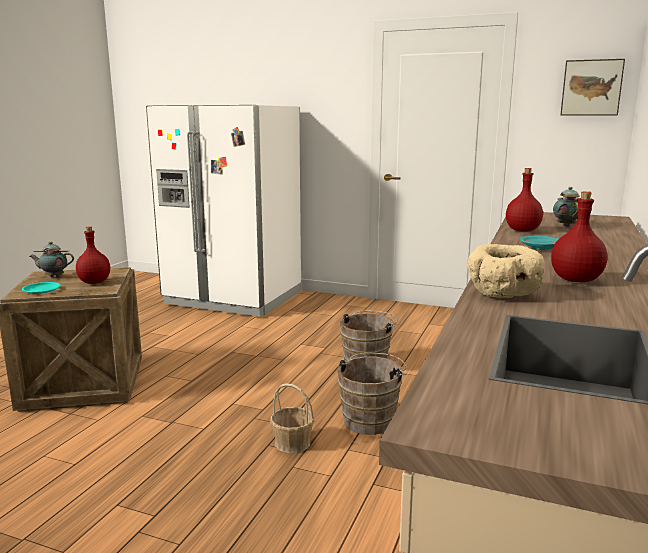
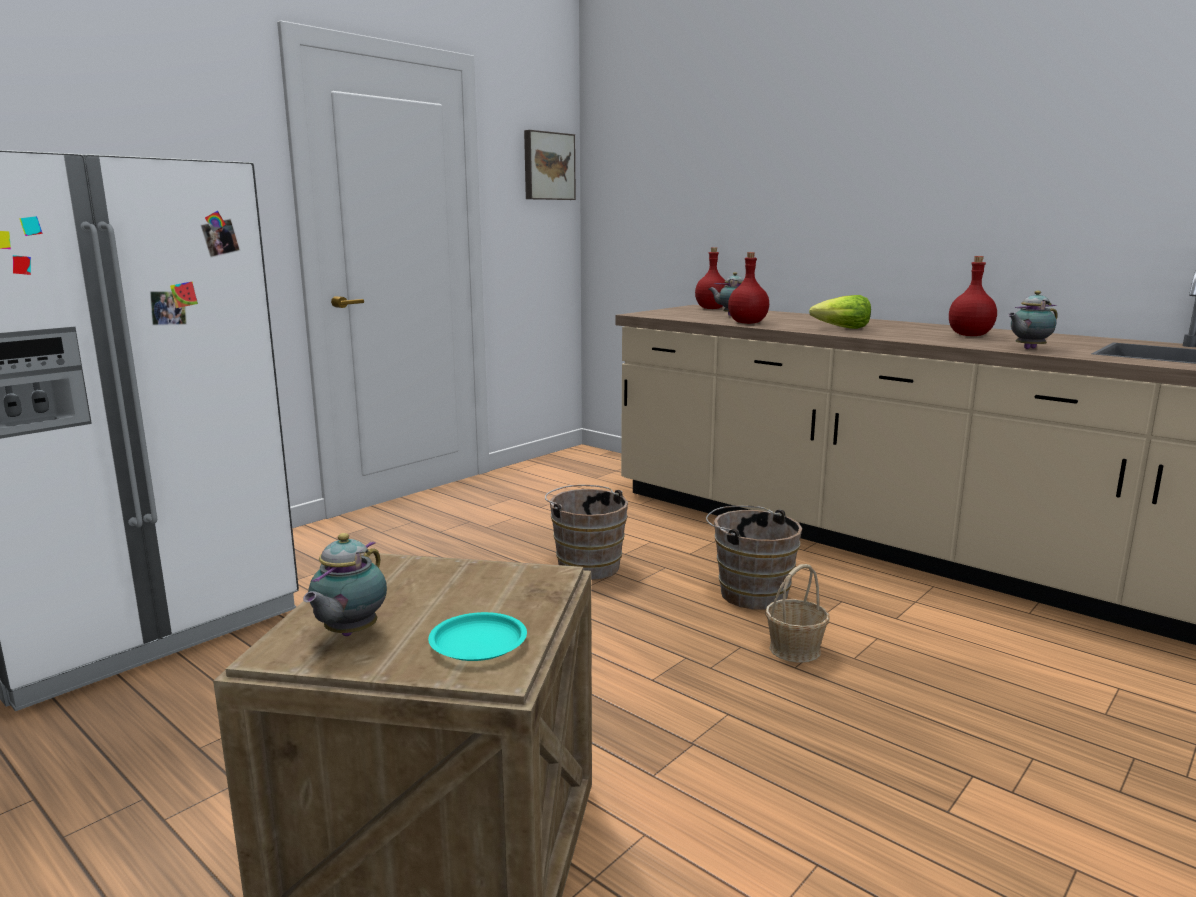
camera: 70 degrees left, 0 degrees up
red bottle [76,226,110,284] -> red bottle moved to [695,247,728,309]
beige bowl [468,244,544,298] -> teapot [1008,291,1058,349]
turquoise plate [520,236,558,250] -> lettuce [809,295,871,329]

